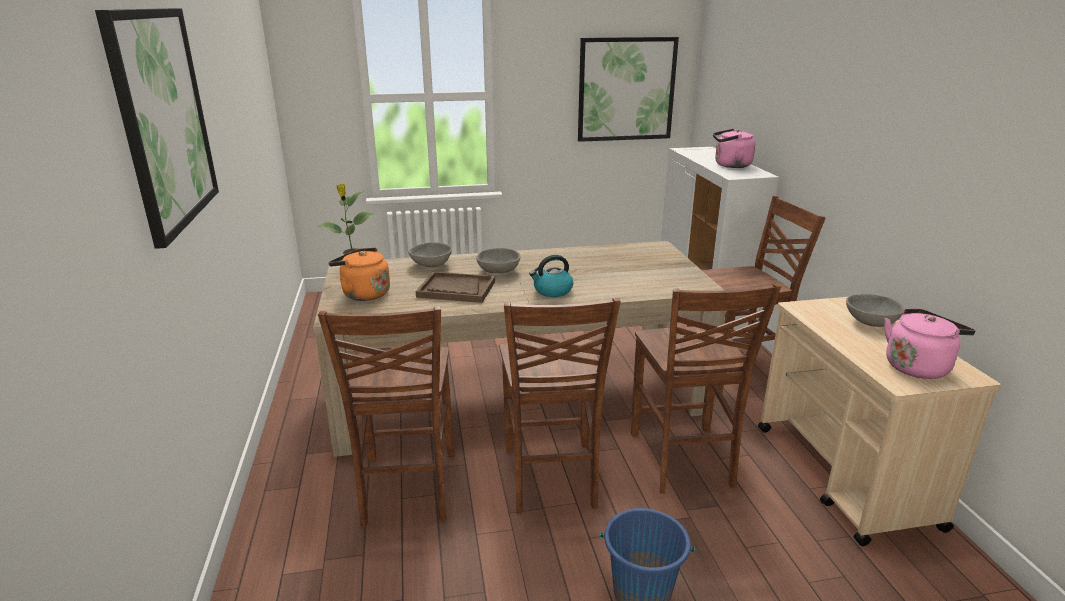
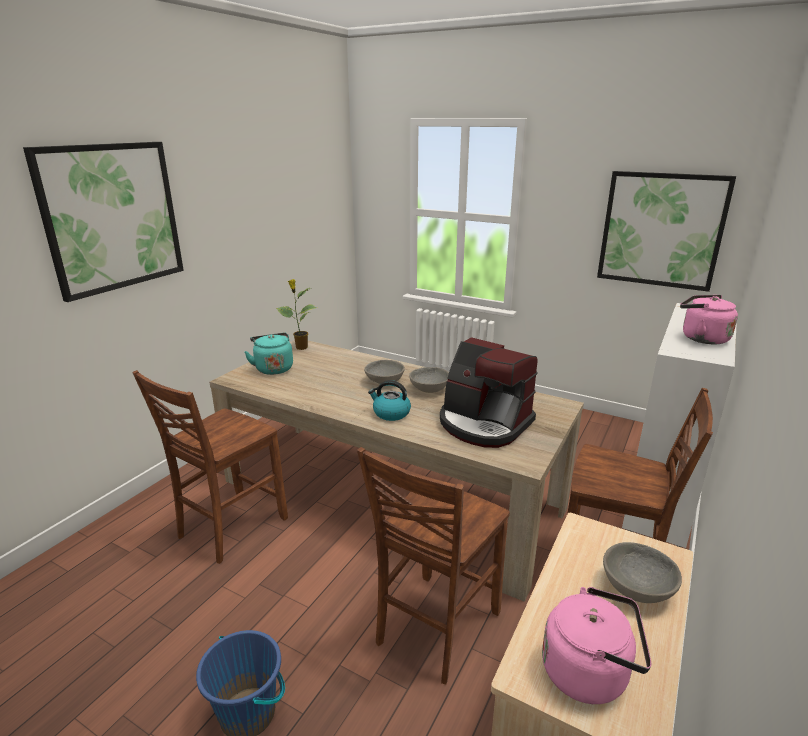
camera: 40 degrees right, 0 degrees up
orange kettle [328,248,390,301] -> turquoise kettle [244,333,293,375]
grey bowl [408,242,452,267] -> grey bowl moved to [409,367,449,393]
brown tray [416,272,495,303] -> none
brown chair [499,298,621,515] -> none
none -> coffee machine [440,337,538,448]

